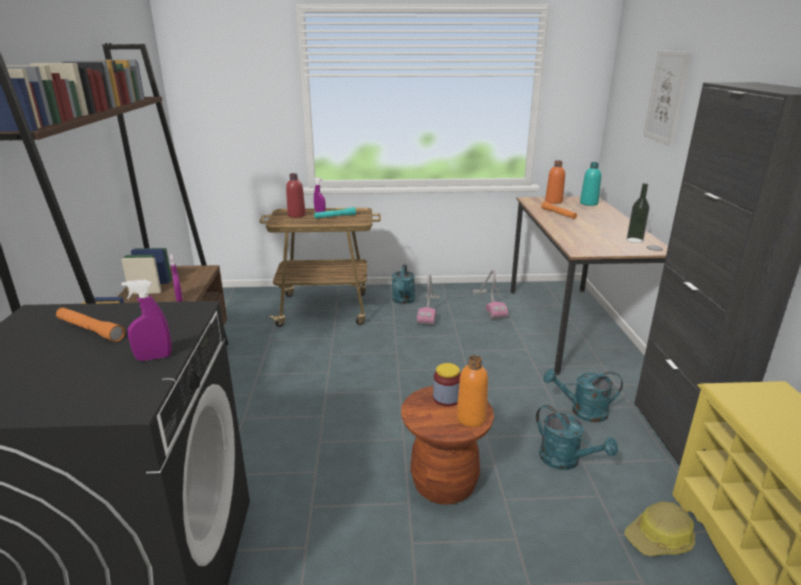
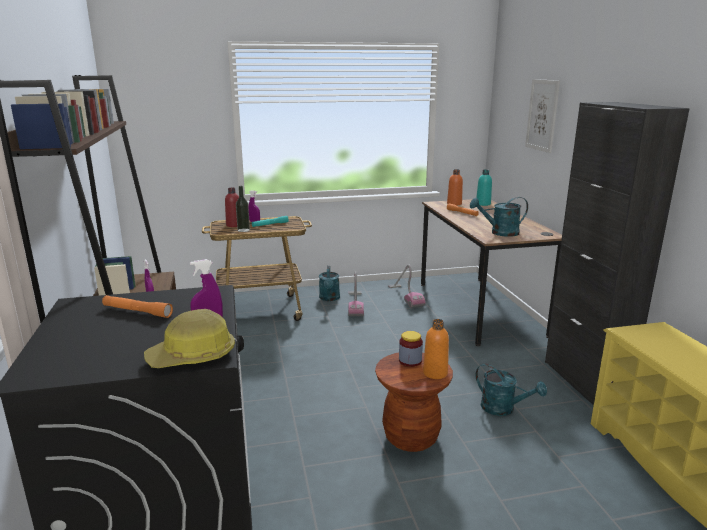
camera: 10 degrees left, 5 degrees down
turquoise watering can [544,369,623,422] -> turquoise watering can moved to [470,197,528,237]
hard hat [624,501,695,556] -> hard hat moved to [144,309,235,368]
bottle [627,183,650,243] -> bottle moved to [236,186,250,232]

